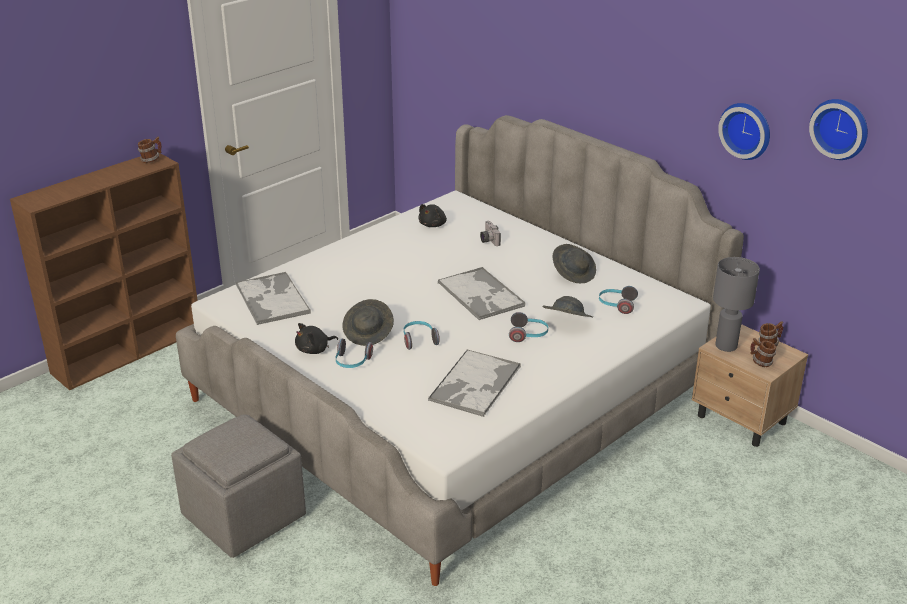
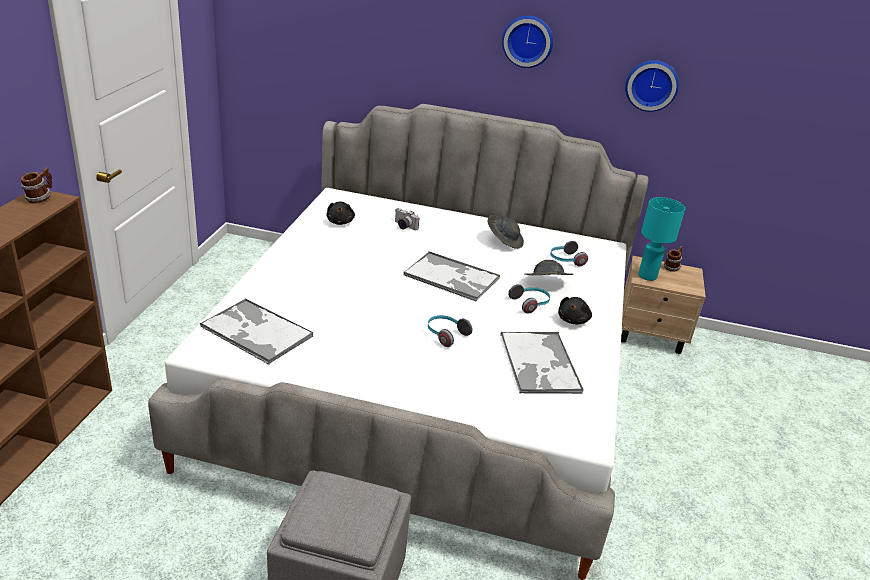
camera: 35 degrees left, 0 degrees up
black plush toy [295,323,338,354] -> black plush toy moved to [558,297,592,324]
headphones [336,339,373,368] -> none
grey hat [342,299,394,346] -> none
grey table lamp [713,257,760,352] -> turquoise table lamp [638,197,685,281]
mug [750,338,776,367] -> none
wall clock [809,99,868,160] -> wall clock moved to [502,16,553,68]

